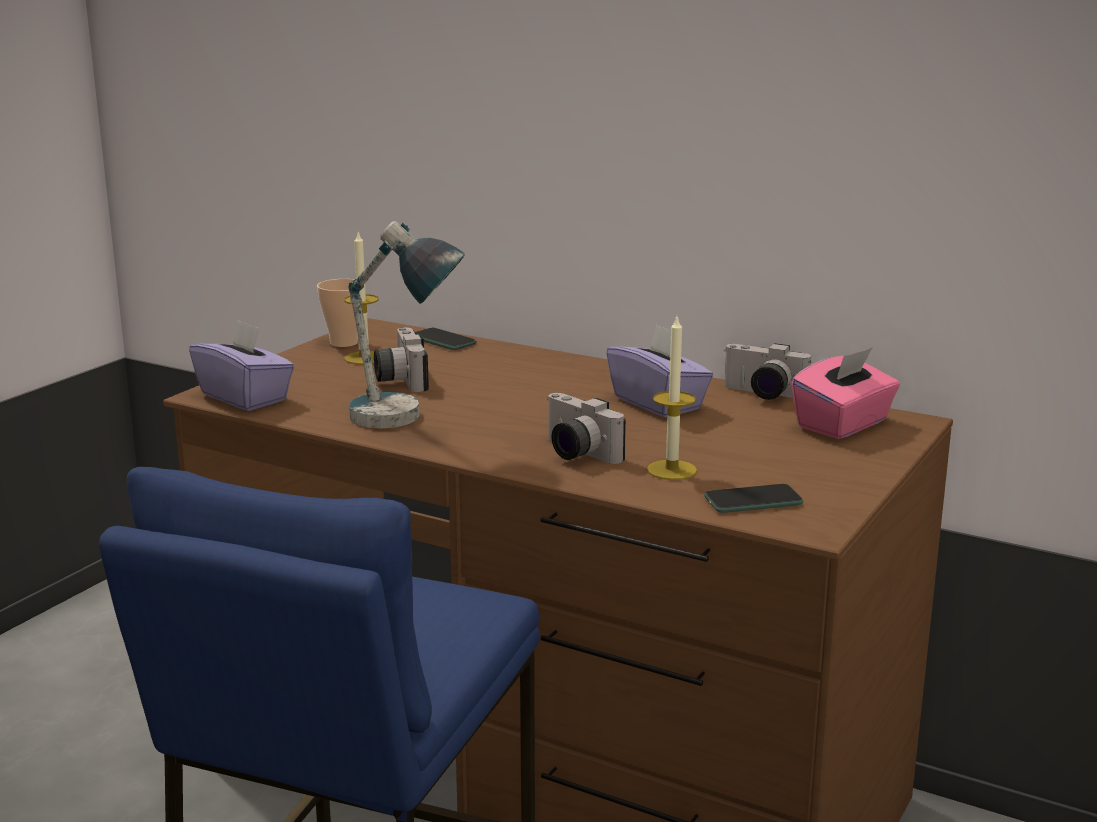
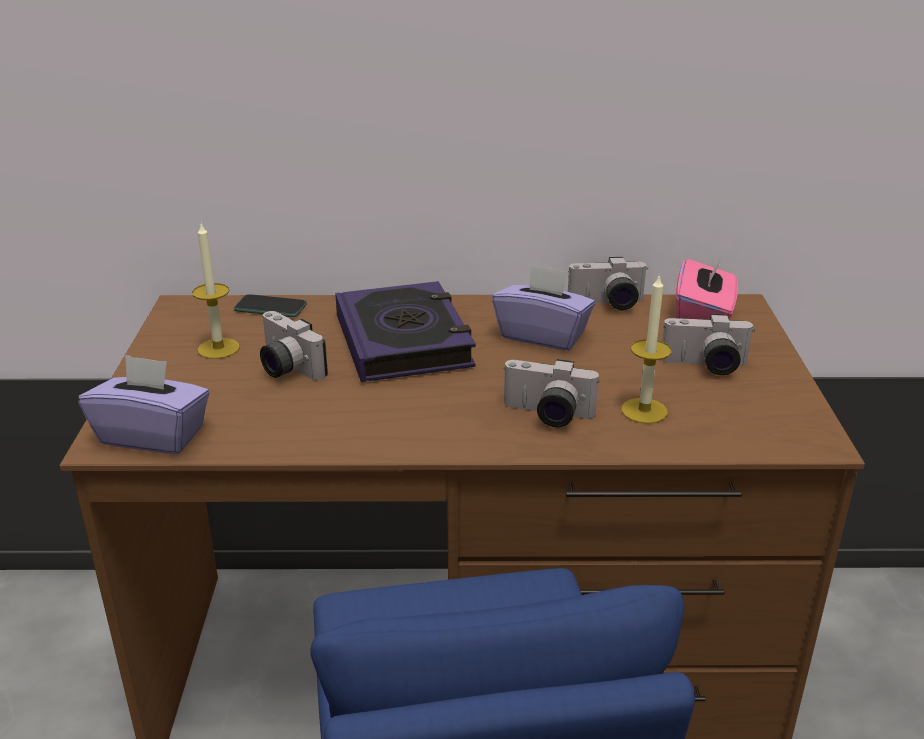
camera: 30 degrees left, 10 degrees up
cup [317,279,358,347] -> none
table lamp [348,221,465,428] -> none
phone [704,484,803,513] -> none
none -> book [335,281,476,382]
none -> camera [661,314,755,375]

